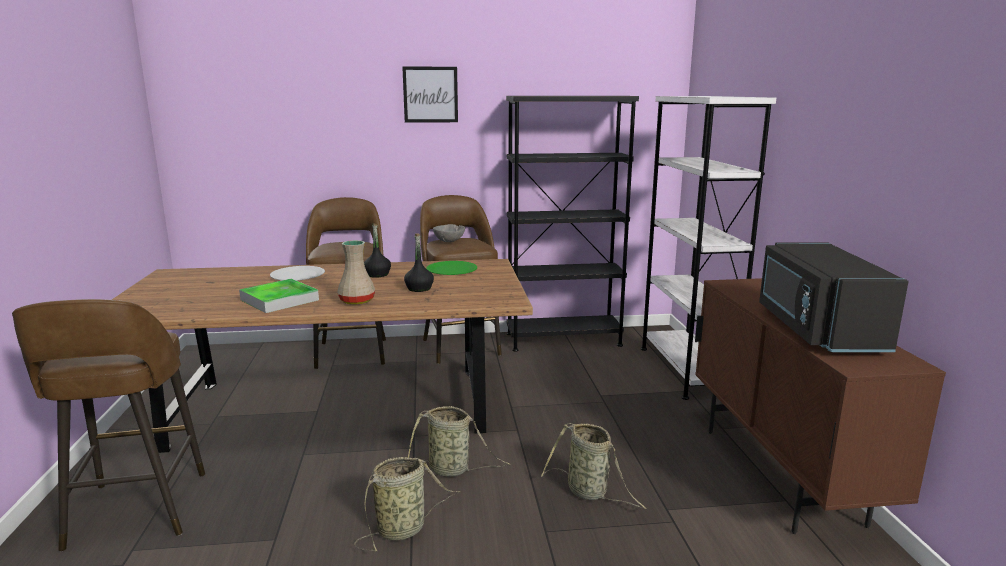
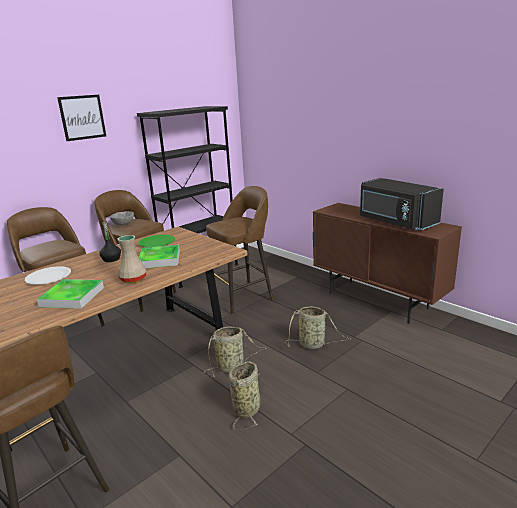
camera: 35 degrees left, 5 degrees up
black bottle [404,233,434,292] -> tray [139,245,180,268]
white bookcase [641,96,776,400] -> none
none -> brown stool [206,186,274,314]

